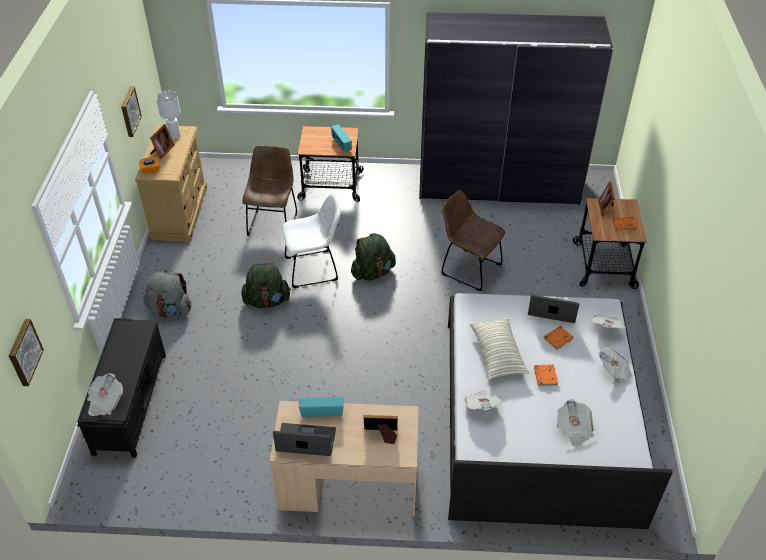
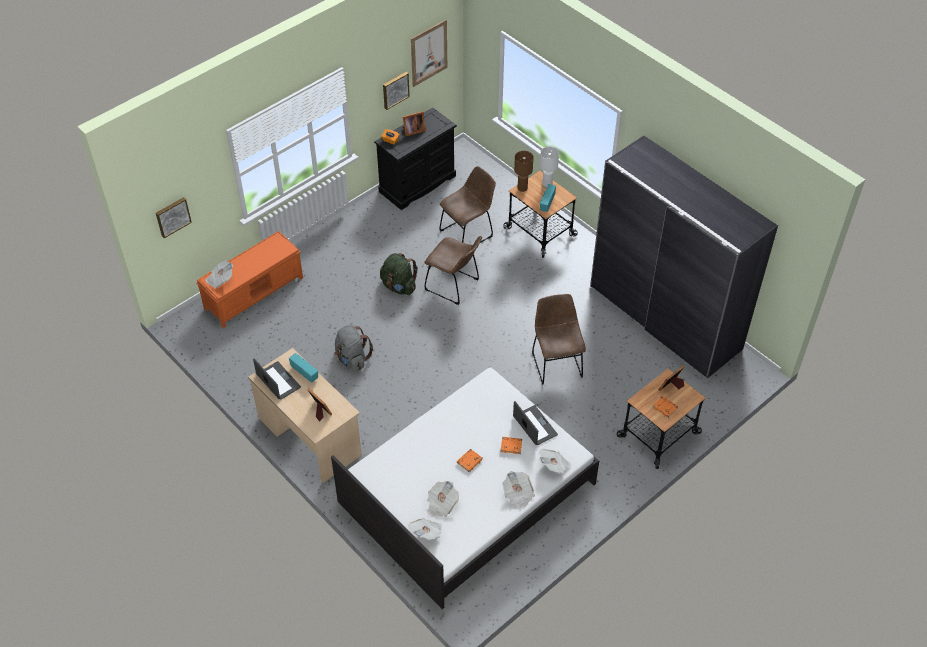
camera: 45 degrees right, 5 degrees up
black bench [77,318,166,458] -> orange bench [196,231,303,328]
beige dresser [135,125,207,242] -> black dresser [374,107,457,210]
grey backpack [143,271,191,318] -> grey backpack moved to [335,325,373,372]
white table lamp [156,91,181,139] -> white table lamp moved to [540,146,559,187]
white chair [282,194,341,288] -> brown chair [424,236,482,305]
green backpack [351,233,396,281] -> none
newspaper [464,390,501,410] -> newspaper moved to [409,518,442,540]
pillow [469,318,529,380] -> none
none -> picture [411,20,447,87]
none -> brown table lamp [514,151,534,192]

